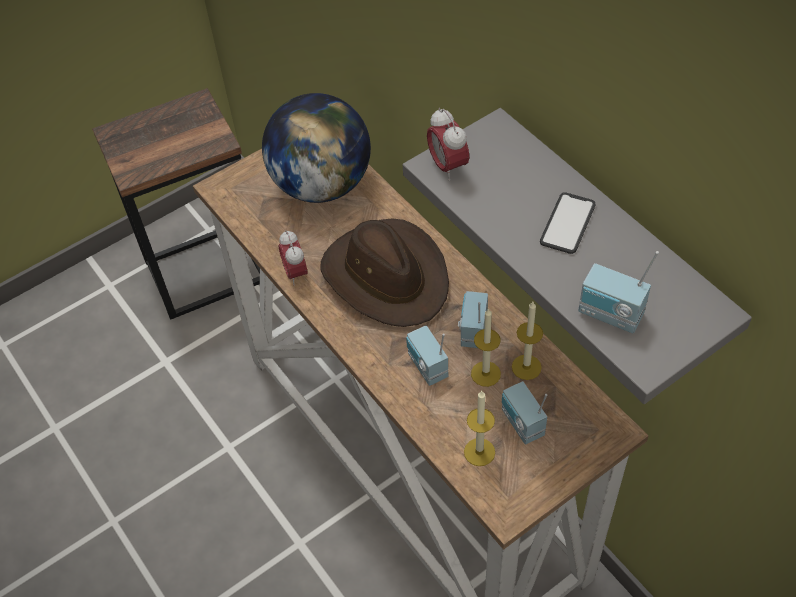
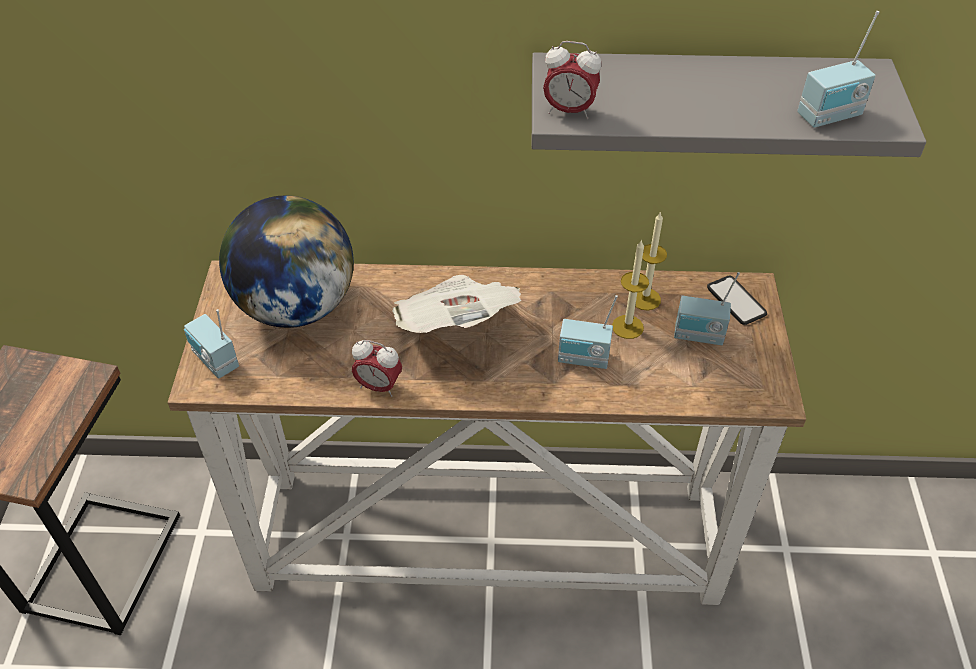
camera: 55 degrees left, 5 degrees down
brown hat [320,218,449,327] -> newspaper [392,275,521,333]
radio [458,291,488,348] -> radio moved to [184,309,239,379]
candle [464,391,495,466] -> none
phone [540,192,595,254] -> phone moved to [707,276,767,325]

